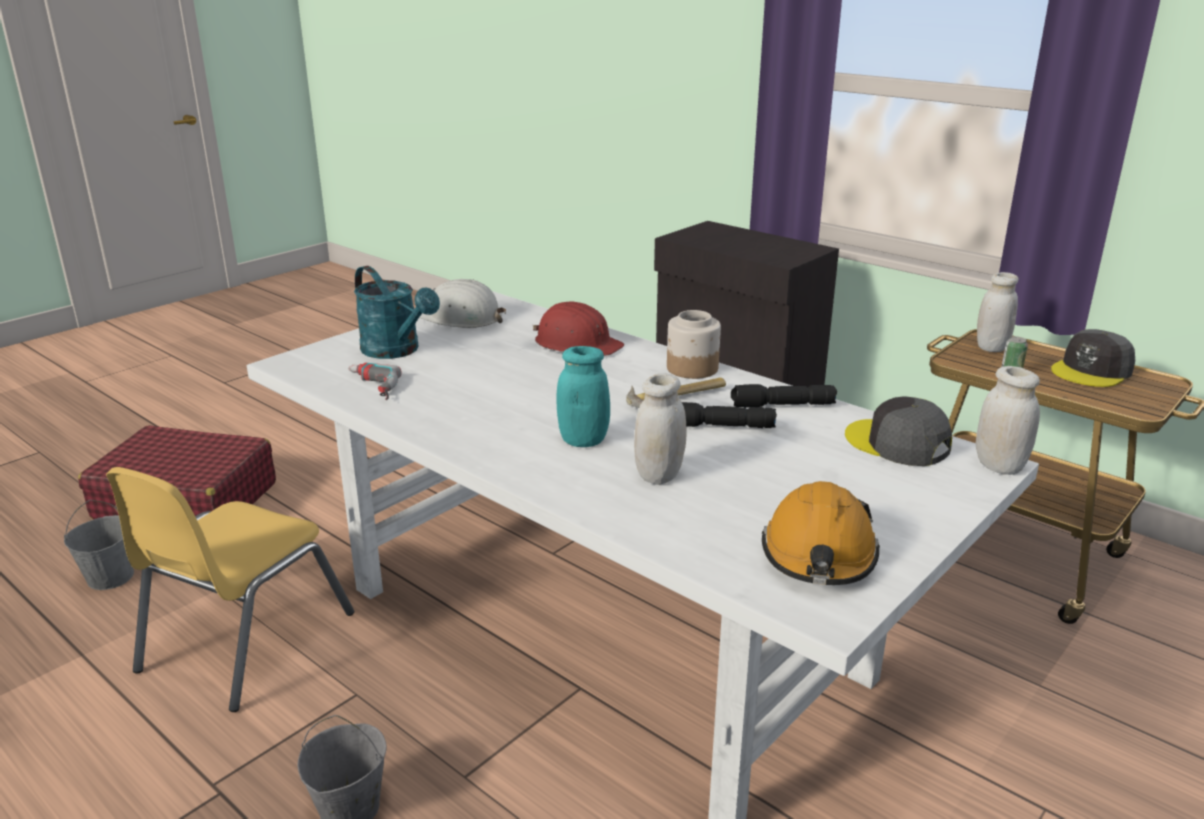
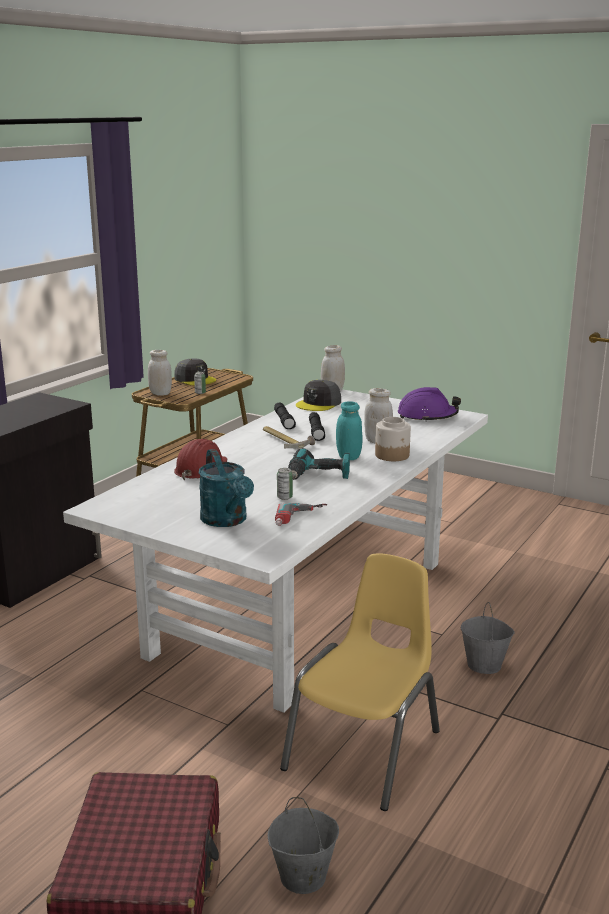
camera: 100 degrees left, 5 degrees down
yellow chair [106,467,354,712] -> yellow chair turned 75 degrees counterclockwise [280,553,440,811]
turquoise watering can [354,266,440,359] -> turquoise watering can turned 120 degrees clockwise [199,449,254,527]
white hard hat [419,279,506,328] -> none
jar [667,310,721,379] -> jar moved to [375,417,411,461]
orange hard hat [762,481,880,585] -> purple hard hat [398,387,461,422]
none -> can [277,468,293,500]
none -> power drill [288,448,350,480]

